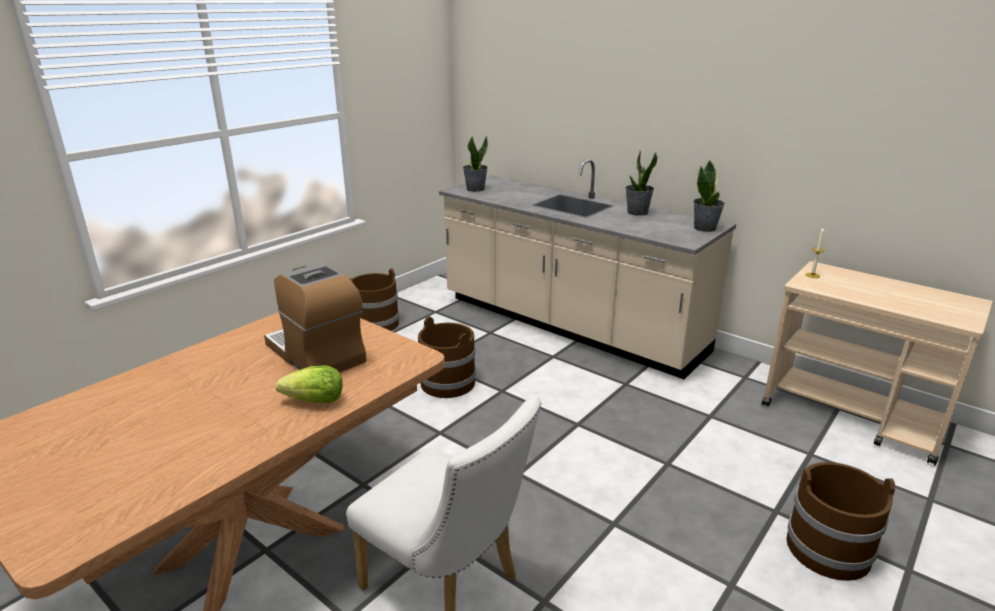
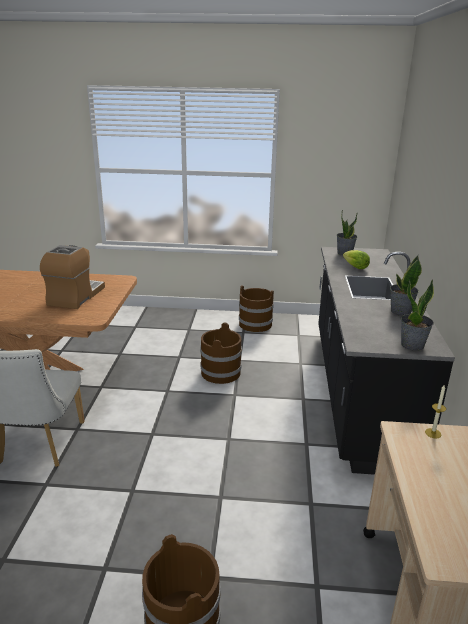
camera: 55 degrees right, 0 degrees up
lettuce [276,365,343,403] -> lettuce moved to [343,250,370,269]
beige counter [439,159,736,379] -> black counter [318,247,455,475]

